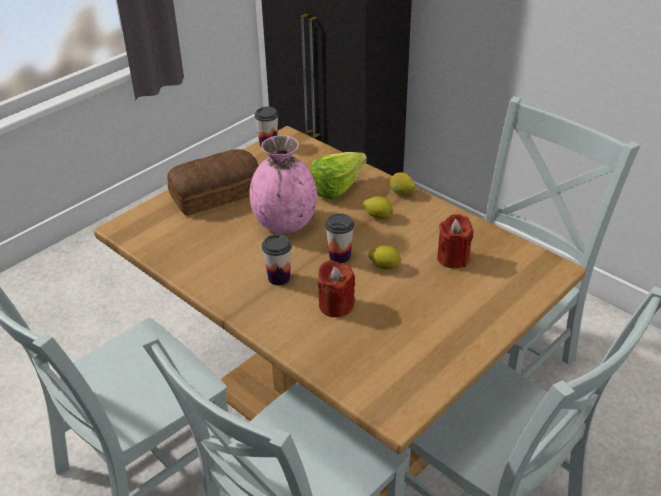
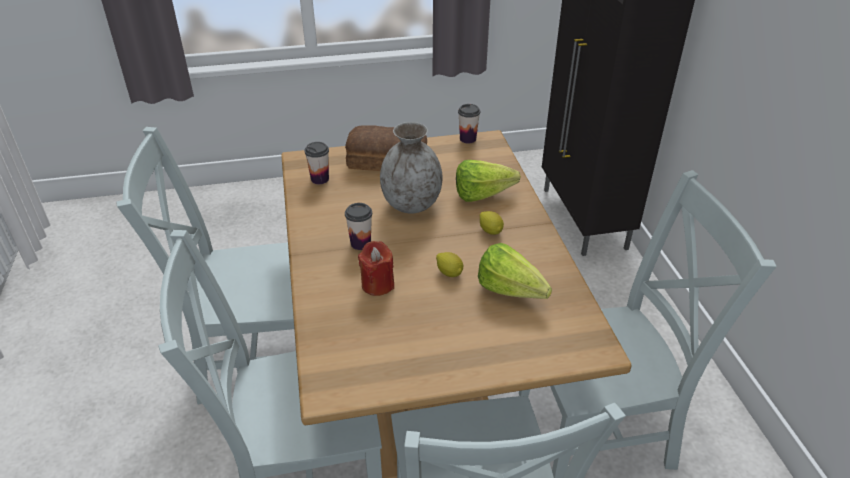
camera: 35 degrees right, 0 degrees up
pink vase [249,135,317,233] -> grey vase [380,122,442,214]
cup [325,213,354,263] -> cup moved to [304,142,329,184]
lemon [390,172,415,195] -> none
red candle [437,214,474,268] -> lettuce [478,243,552,299]

